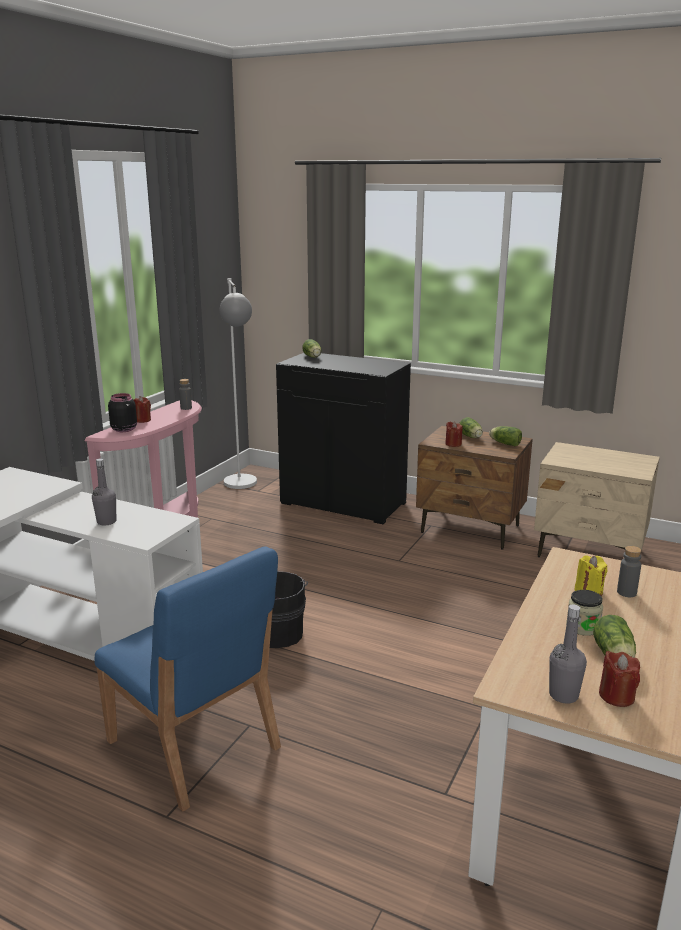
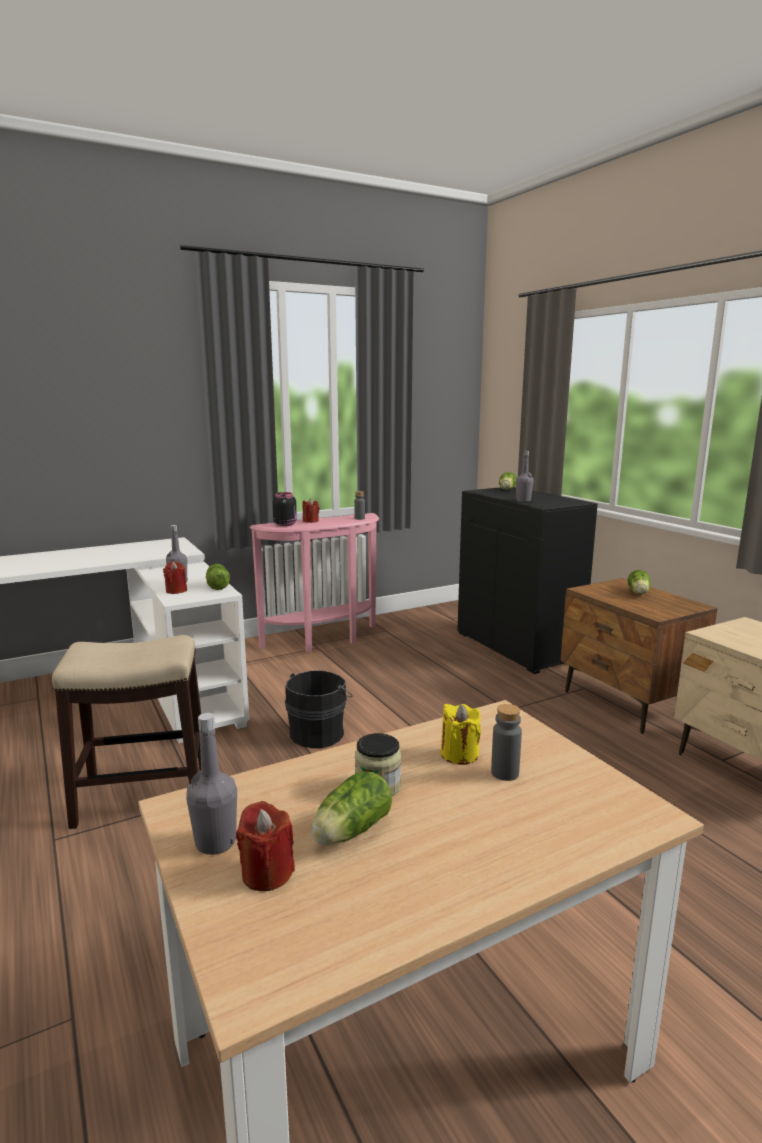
camera: 35 degrees right, 5 degrees down
blue chair [95,546,281,811] -> stool [52,635,201,829]
white floor lamp [220,278,257,489] -> none
red candle [445,422,463,447] -> red candle moved to [163,561,187,594]
lettuce [489,426,522,446] -> lettuce moved to [206,564,230,590]
none -> grey bottle [516,450,534,502]

